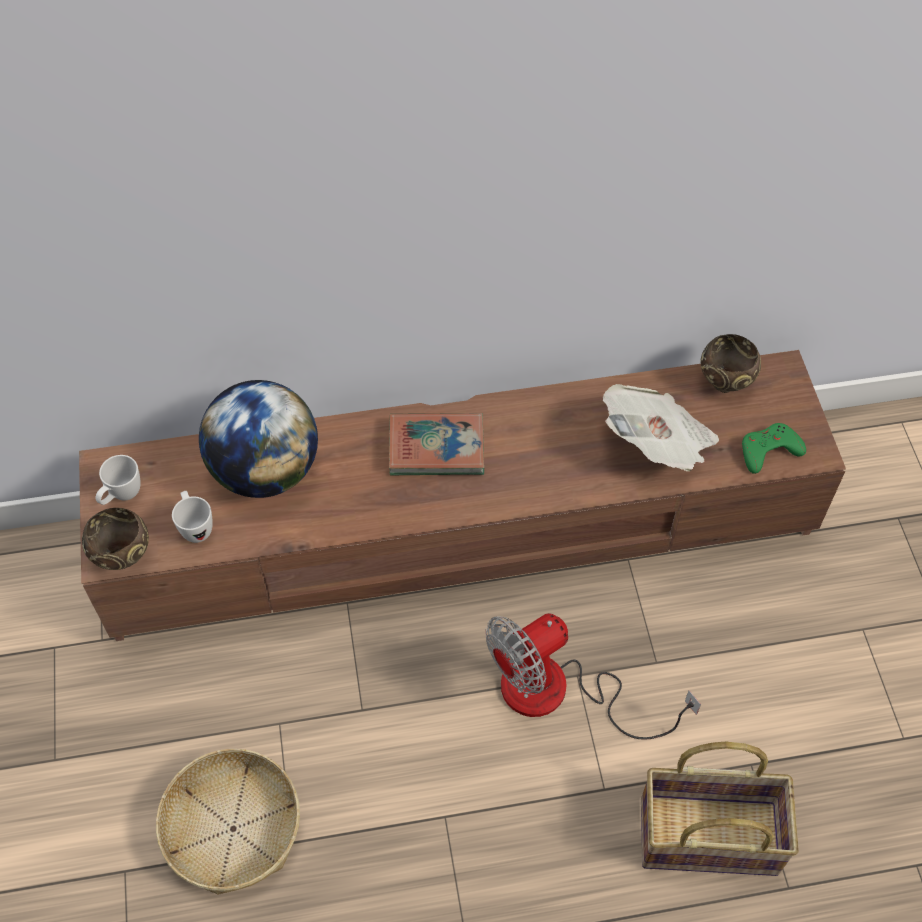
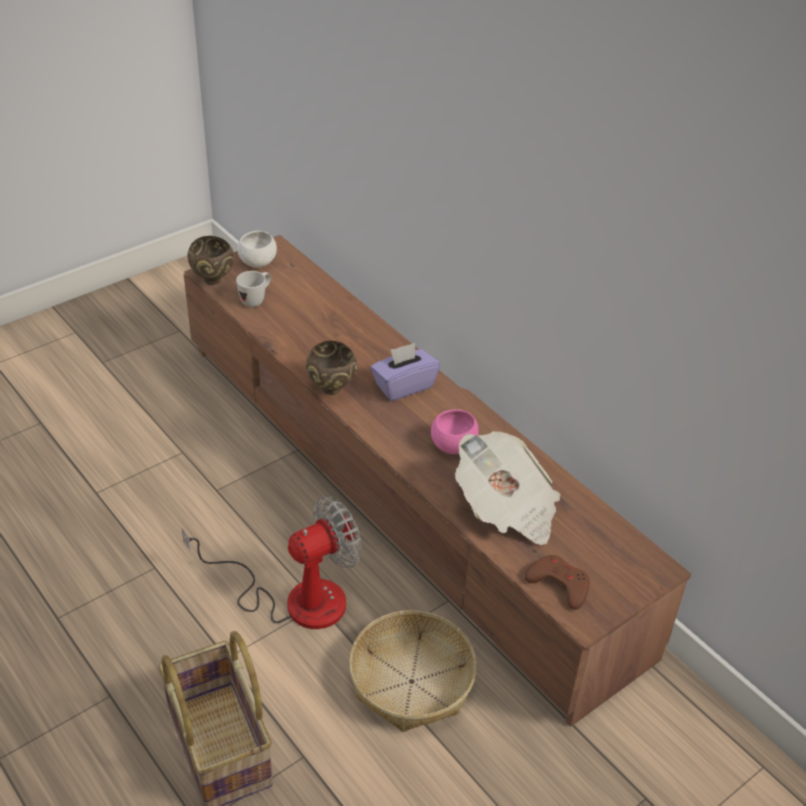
camera: 60 degrees right, 15 degrees down
white mug [95,455,140,505] -> white bowl [237,231,277,268]
basket [156,749,300,895] -> basket moved to [349,610,477,732]
globe [199,380,318,498] -> none
book [389,413,484,475] -> purple tissue box [370,343,440,401]
fan [485,613,701,740] -> fan turned 120 degrees clockwise [181,496,362,629]
brown bowl [701,334,761,393] -> brown bowl moved to [306,341,357,395]
green game controller [742,423,806,474] -> brown game controller [524,555,590,610]
none -> pink bowl [431,409,479,454]

